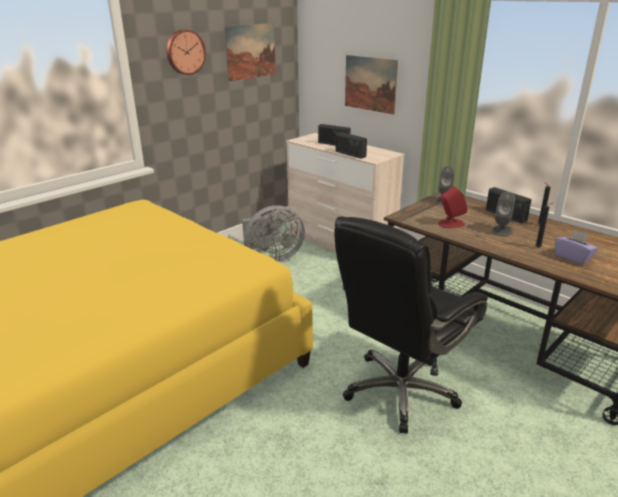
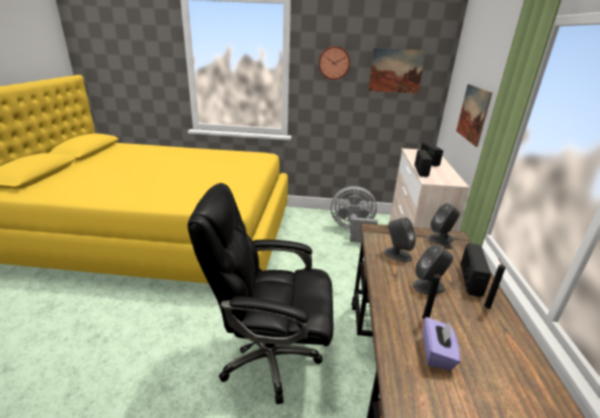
camera: 50 degrees right, 0 degrees up
grey fan [242,205,305,262] -> grey fan turned 150 degrees clockwise [331,186,378,243]
red speaker [438,186,467,228] -> grey speaker [384,217,416,262]

